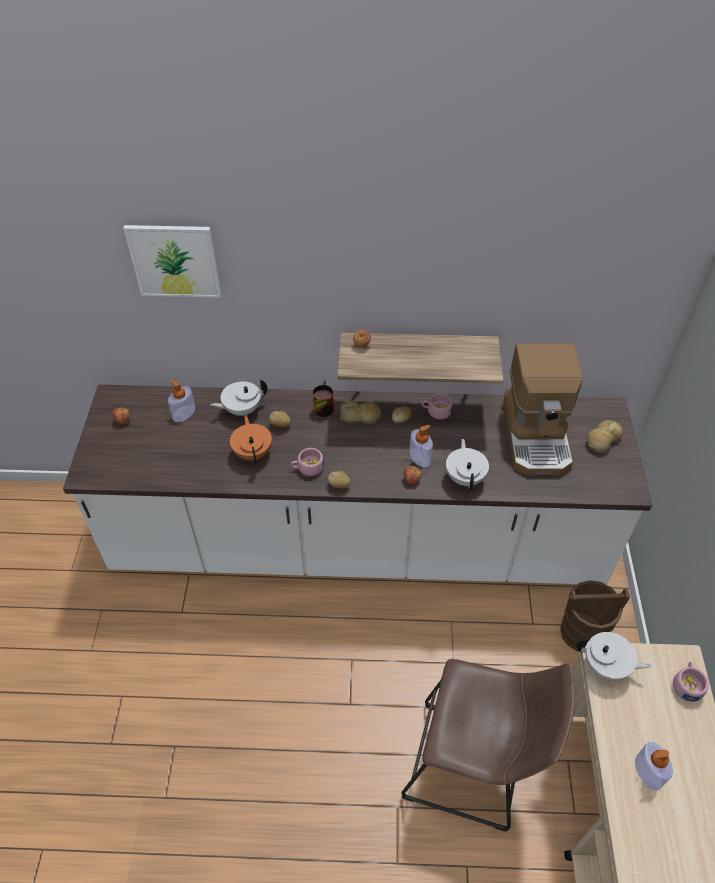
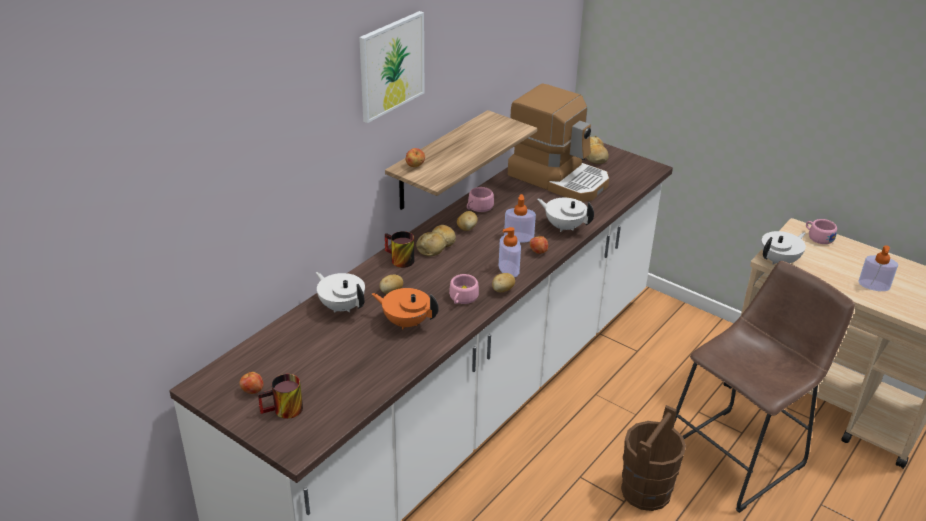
camera: 55 degrees left, 15 degrees down
picture [123,225,221,298] -> picture moved to [359,11,424,123]
soap dispenser [168,380,195,422] -> soap dispenser moved to [499,227,521,277]
white teapot [210,379,268,416] -> white teapot turned 120 degrees clockwise [316,272,365,313]
brown bucket [560,580,630,652] -> brown bucket moved to [621,405,686,511]
none -> mug [258,374,303,419]

